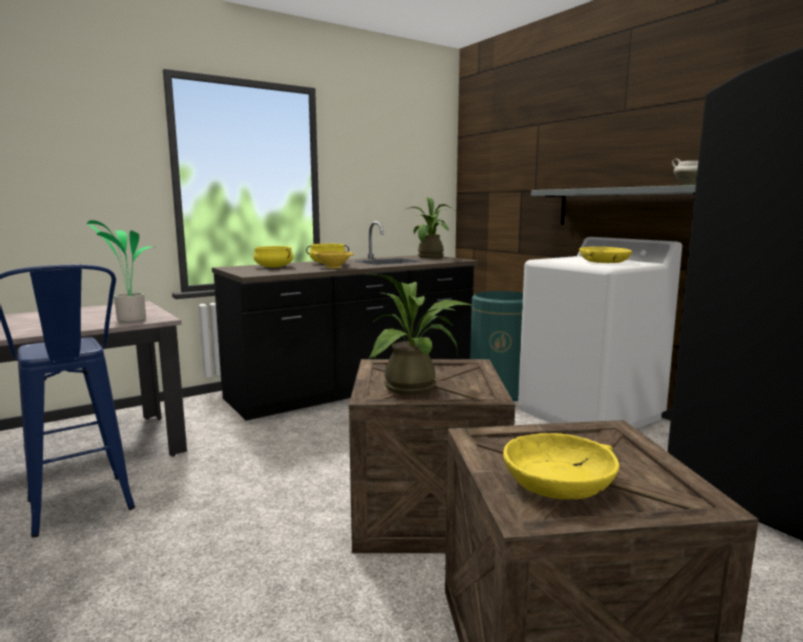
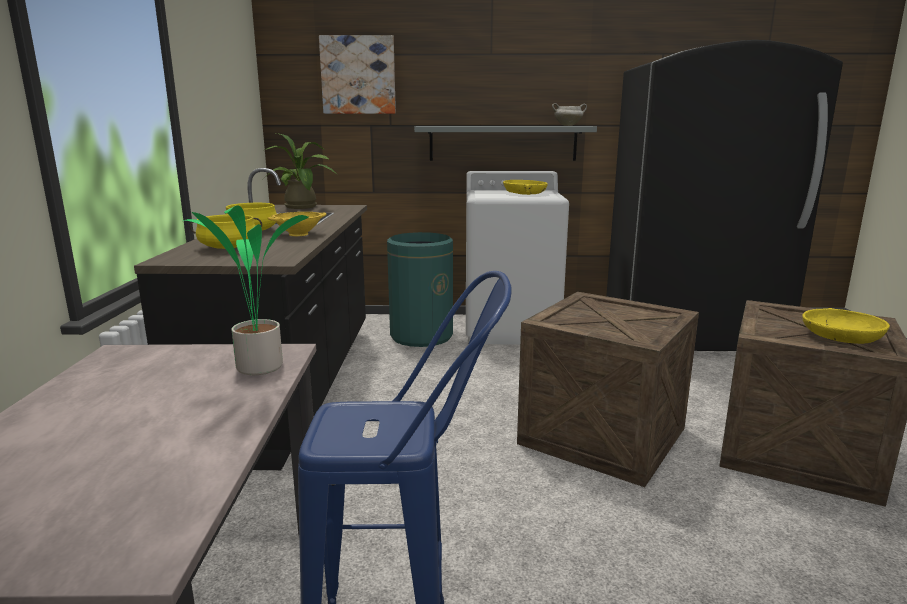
camera: 55 degrees left, 5 degrees up
potted plant [369,274,474,395] -> none
none -> picture [319,35,396,114]

